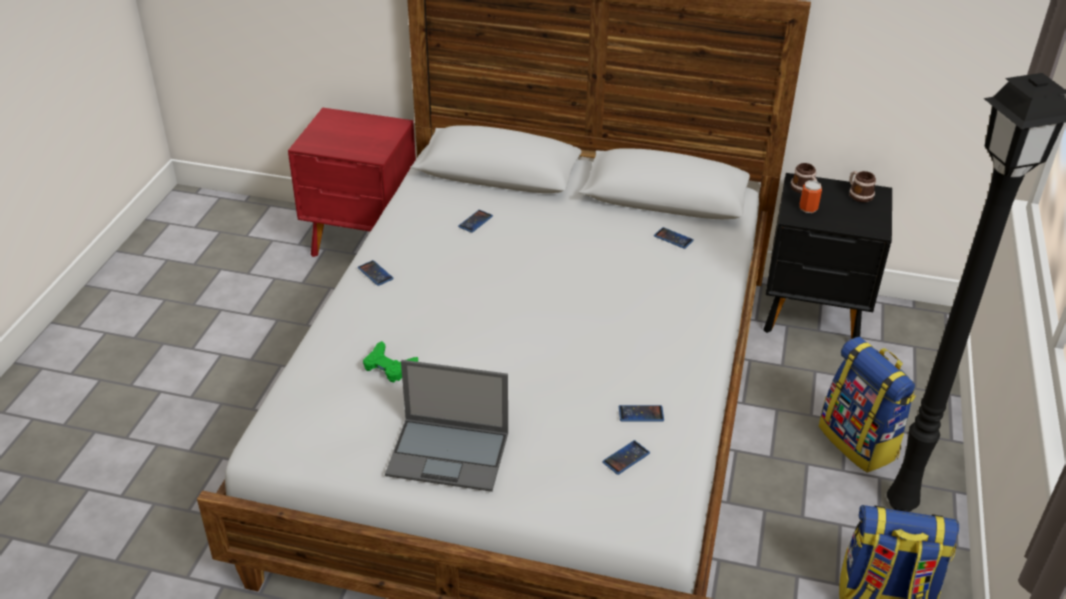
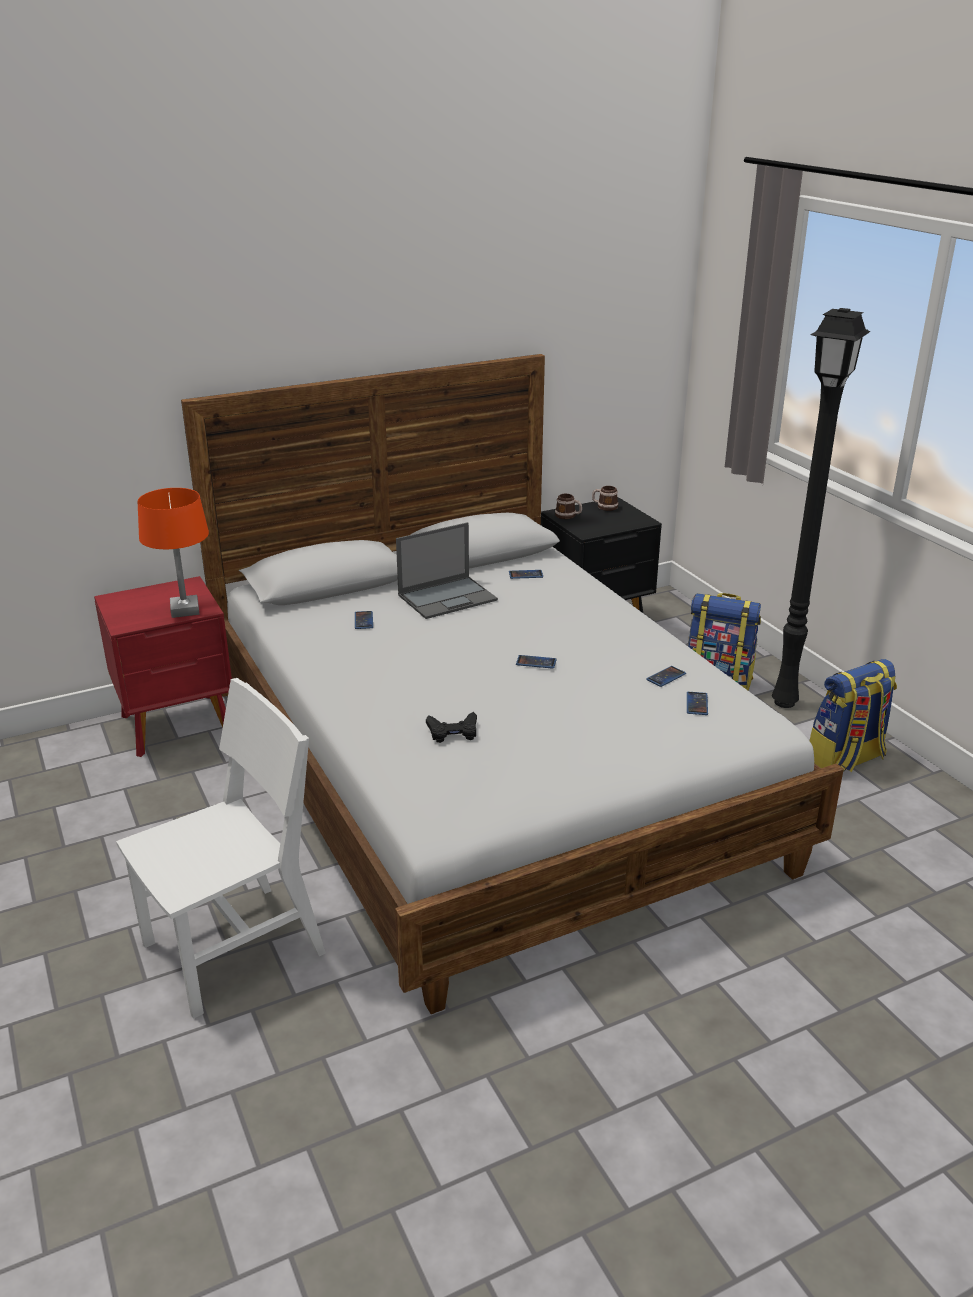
camera: 40 degrees left, 10 degrees down
phone [358,260,394,286] -> phone moved to [516,655,557,669]
green game controller [363,341,418,382] -> black game controller [426,712,477,743]
laptop [385,360,508,492] -> laptop moved to [396,522,498,619]
can [800,180,822,213] -> none
none -> white chair [116,678,326,1019]
none -> orange table lamp [138,488,209,618]

